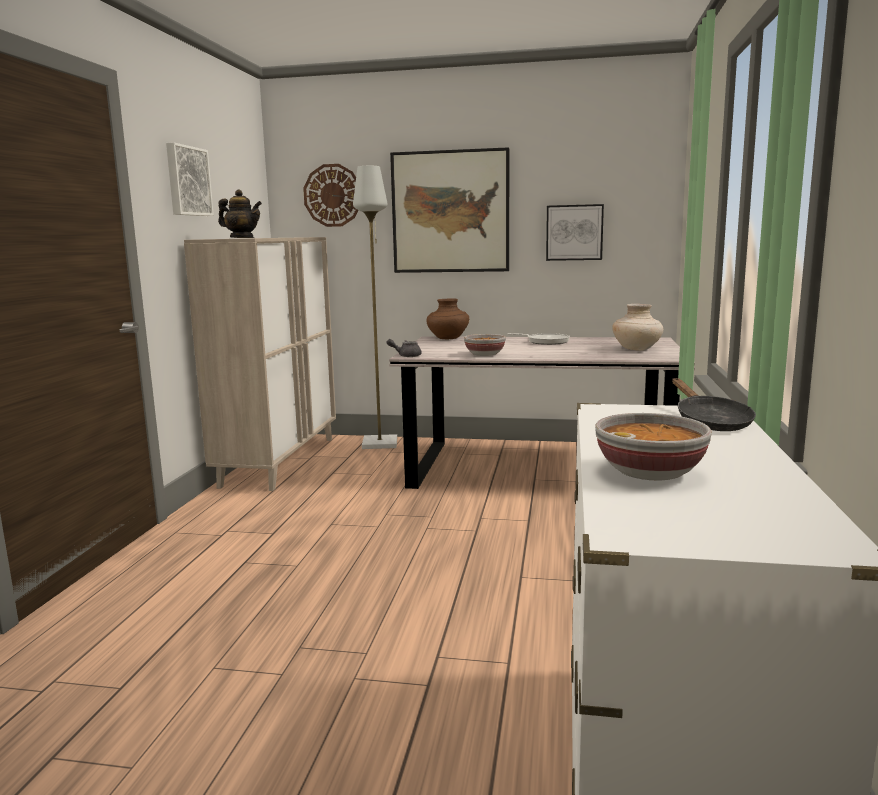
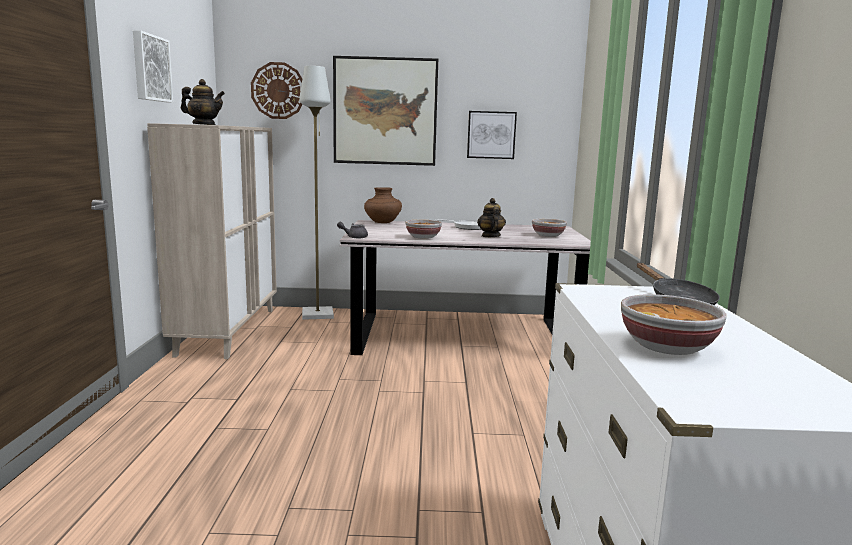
camera: 10 degrees left, 0 degrees up
beige vase [612,304,663,351] -> bowl [532,219,567,237]
none -> teapot [477,198,506,237]

